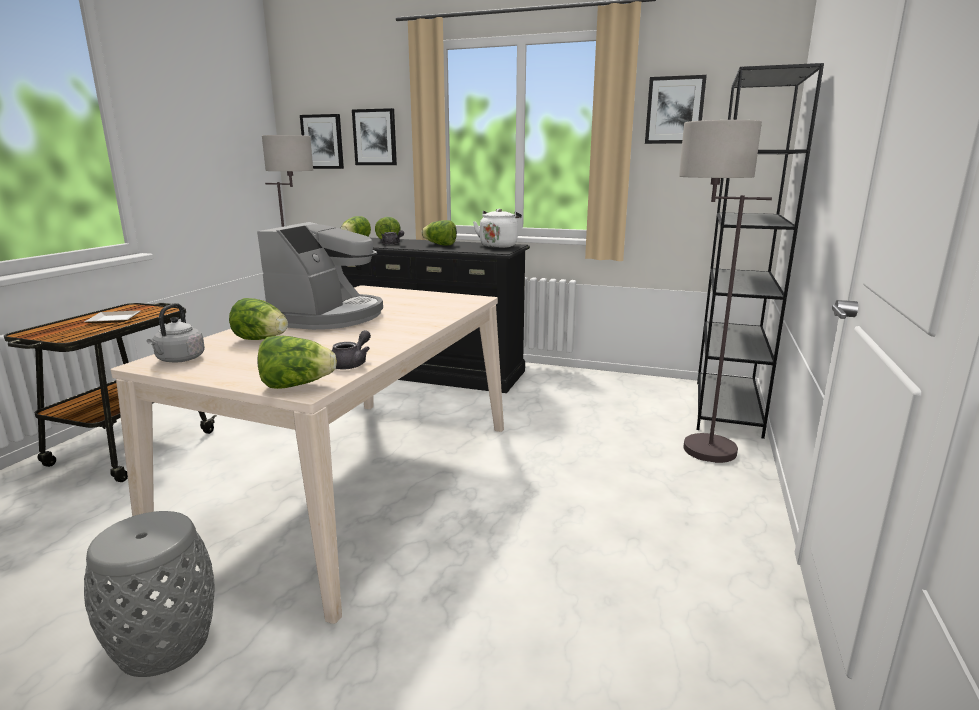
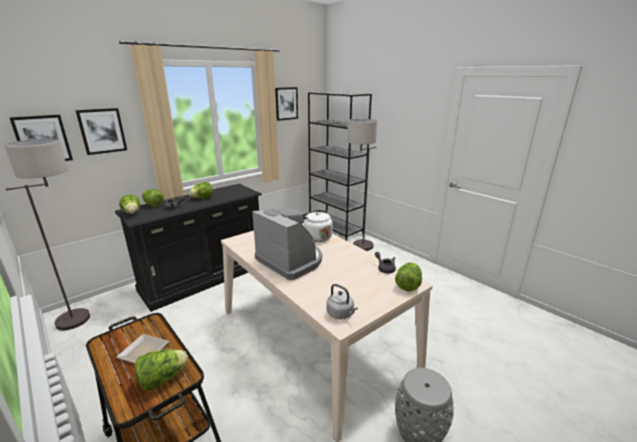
camera: 60 degrees left, 5 degrees up
lettuce [229,298,288,340] -> lettuce moved to [135,349,188,391]
white kettle [473,209,522,248] -> white kettle moved to [302,210,332,242]

